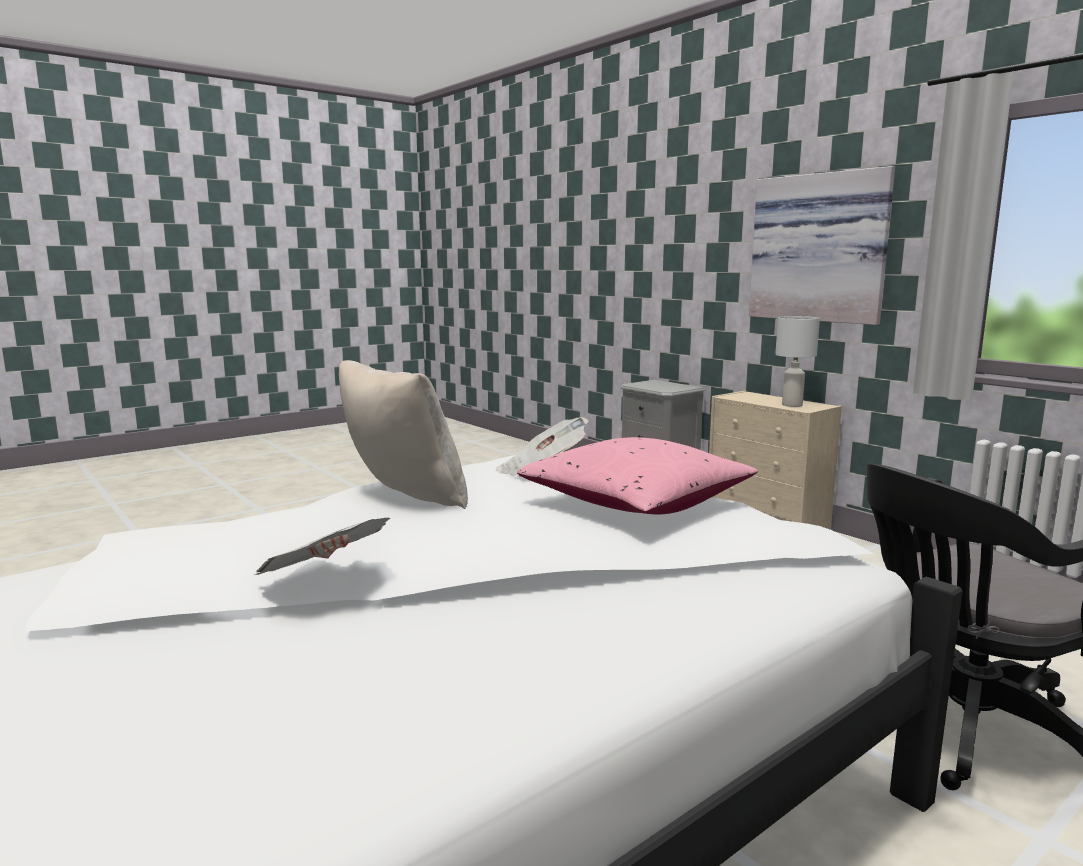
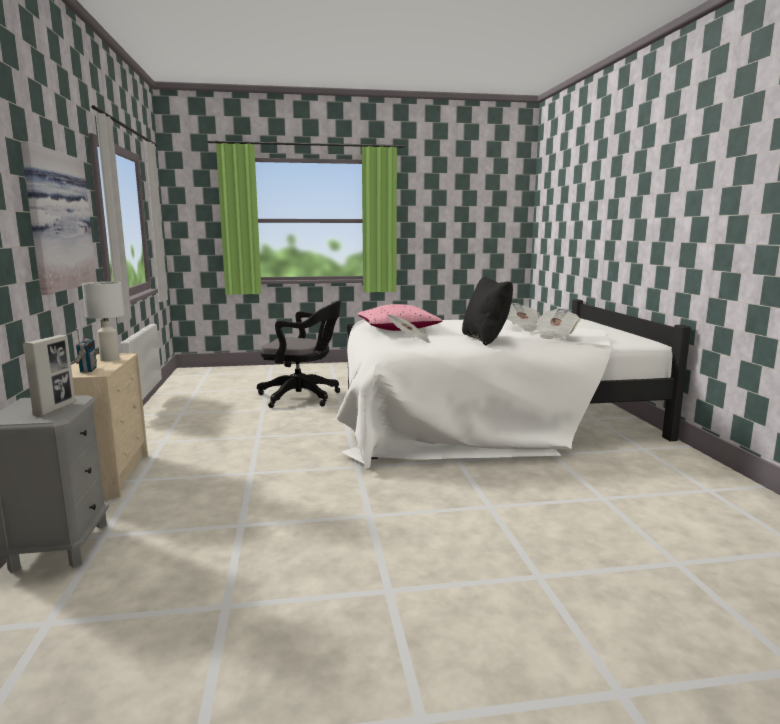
camera: 150 degrees left, 0 degrees up
beige pillow [339,360,468,509] -> black pillow [462,276,513,346]
none -> picture frame [23,335,75,416]
none -> radio [74,328,98,373]
none -> newspaper [536,308,580,339]

